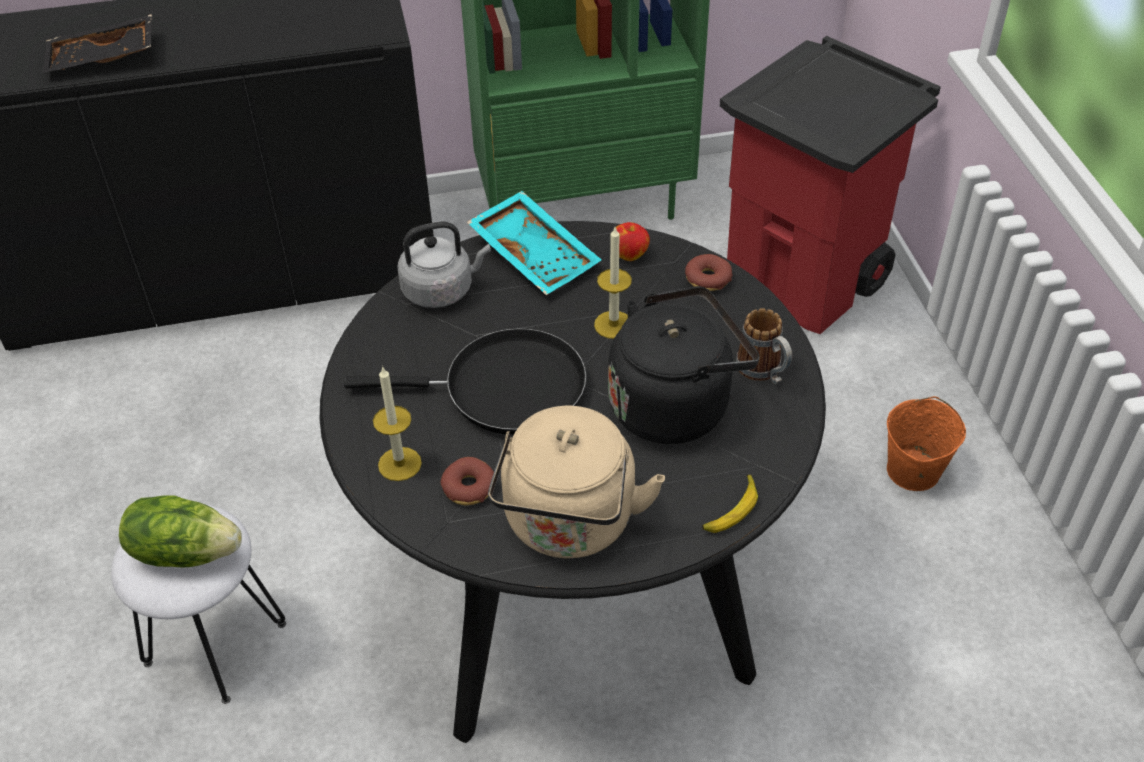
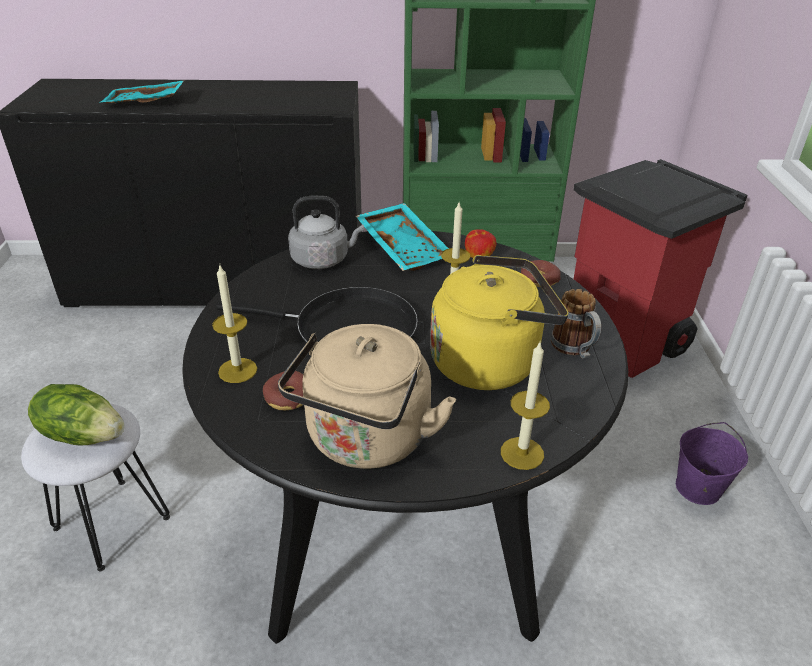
camera: 10 degrees right, 10 degrees down
black tray [42,14,152,73] -> turquoise tray [99,80,185,104]
black kettle [608,286,760,444] -> yellow kettle [430,255,569,390]
banana [702,474,758,533] -> candle [501,343,550,470]
orange bucket [887,396,966,491] -> purple bucket [676,422,748,505]

